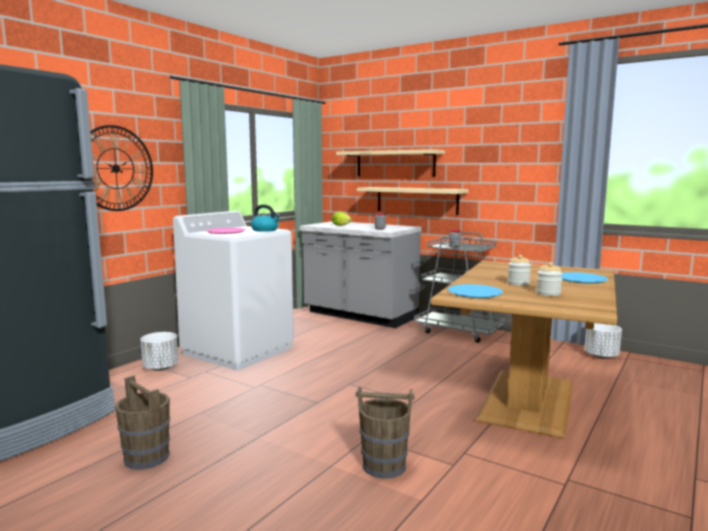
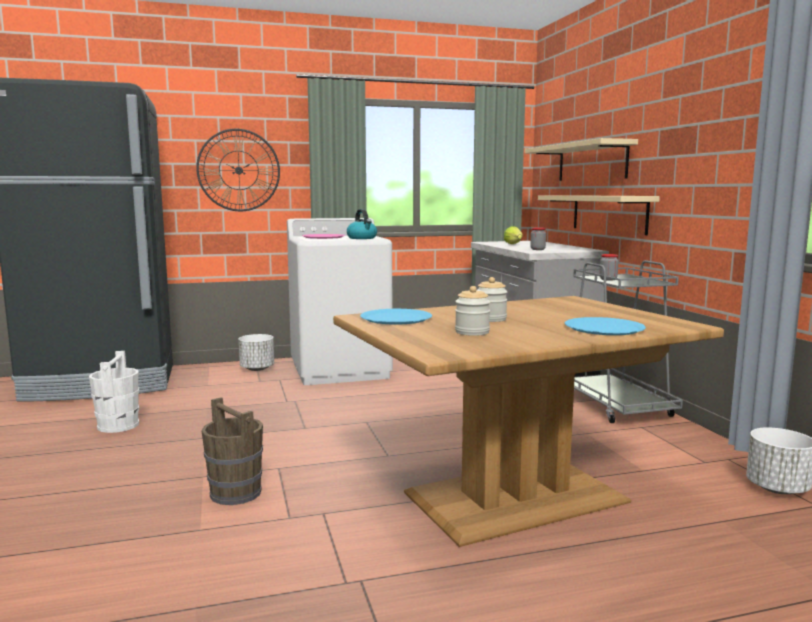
camera: 40 degrees right, 0 degrees up
brown bucket [115,376,170,470] -> white bucket [89,351,139,433]

